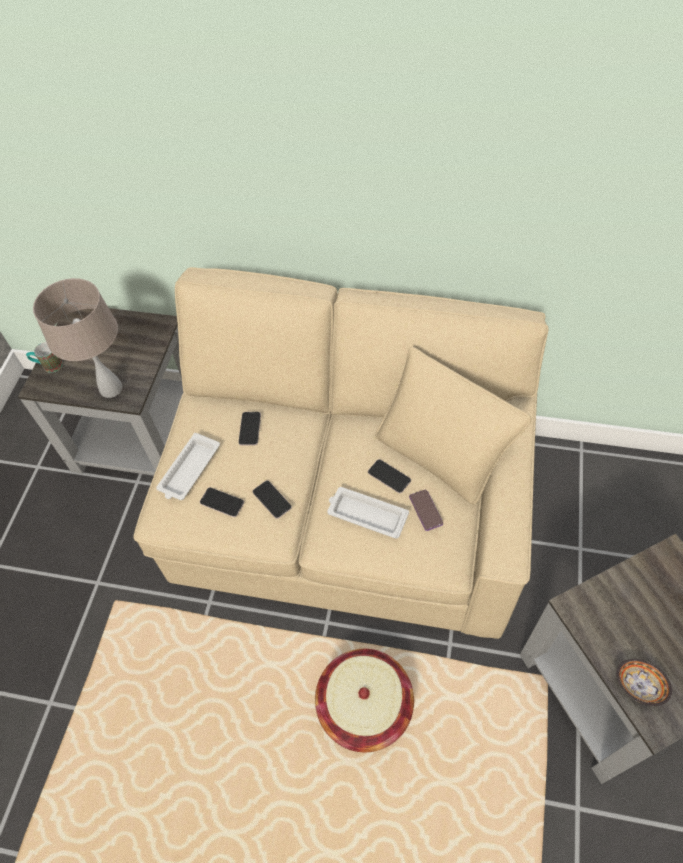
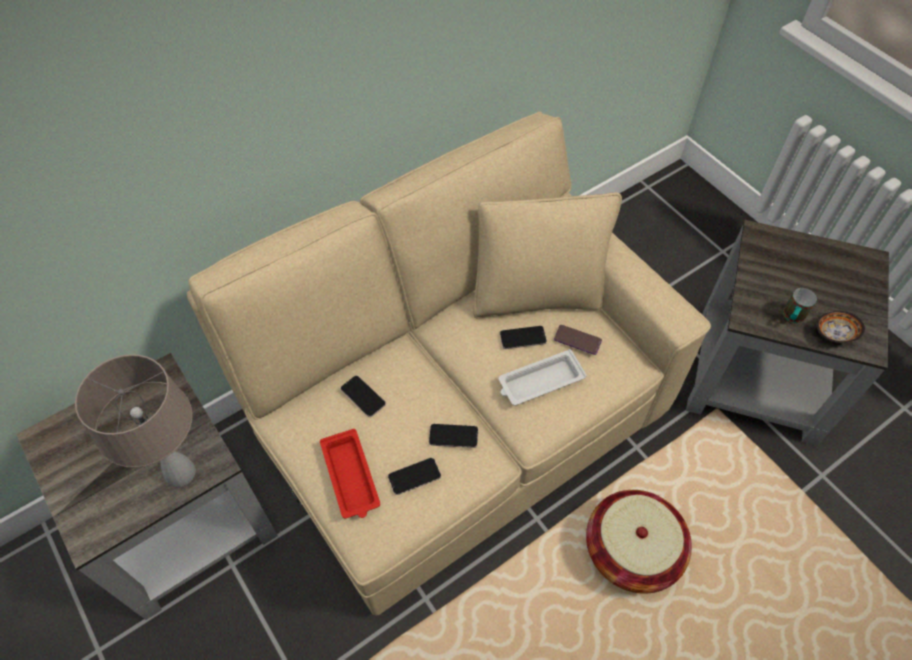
camera: 50 degrees left, 0 degrees up
mug [26,342,63,373] -> mug moved to [783,288,817,324]
white tray [156,433,220,500] -> red tray [320,429,380,518]

